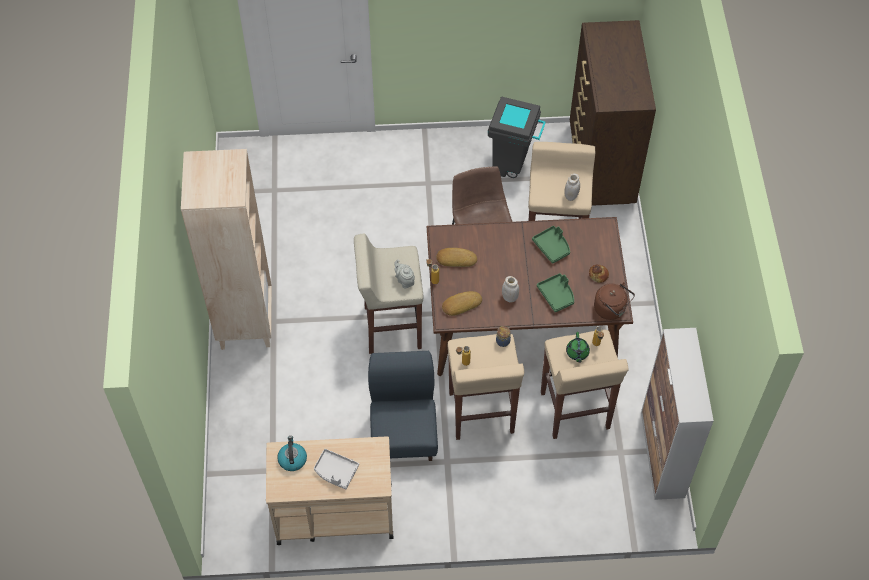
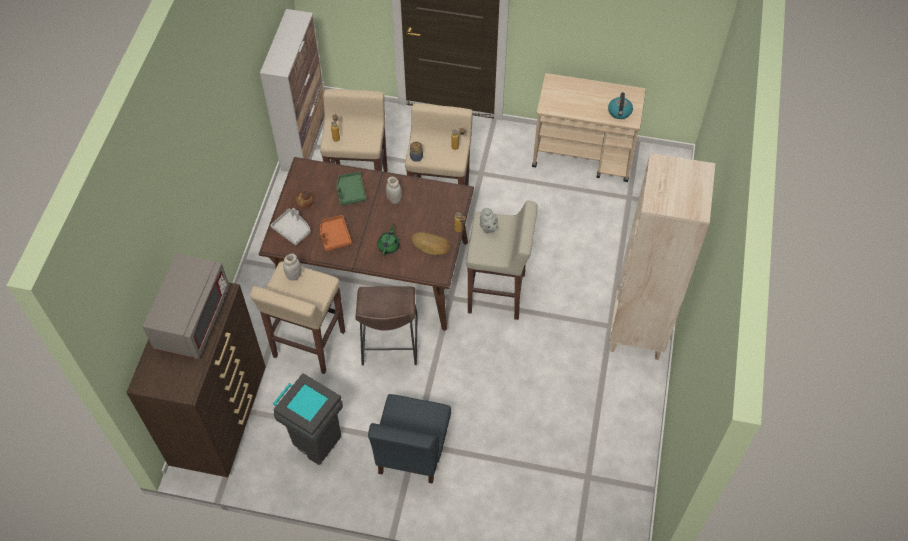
camera: 165 degrees left, 0 degrees up
grey tray [314,449,359,489] -> grey tray moved to [270,208,311,245]
blue chair [368,351,438,461] -> blue chair moved to [368,394,451,484]
bread [442,291,482,316] -> none
green tray [532,226,570,264] -> orange tray [320,215,352,251]
green teapot [566,332,590,363] -> green teapot moved to [377,224,400,256]
brown kettle [594,282,635,320] -> none
none -> grey microwave [142,254,229,359]

